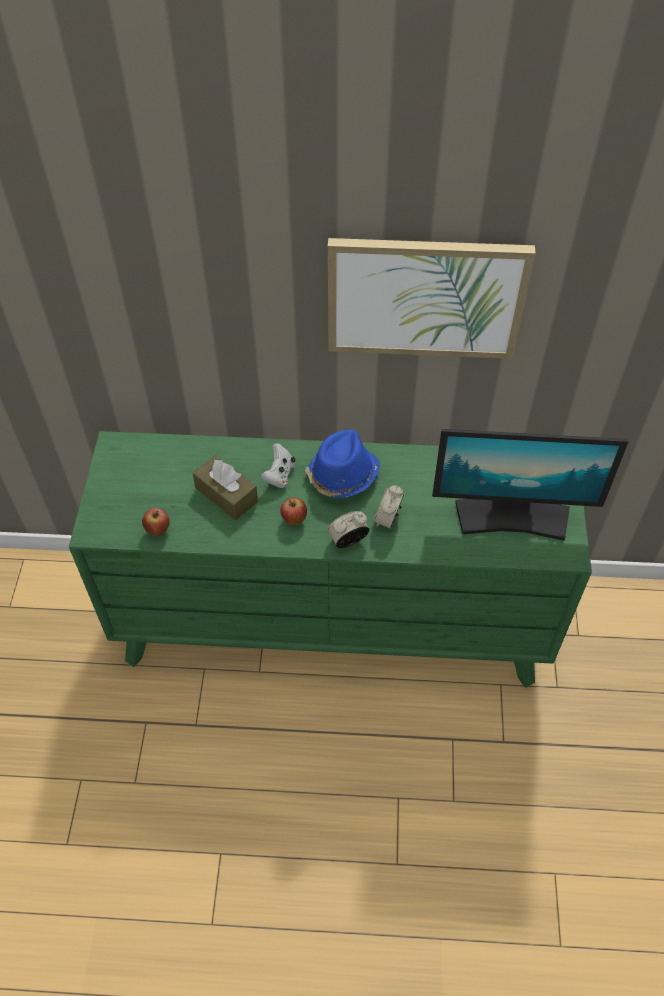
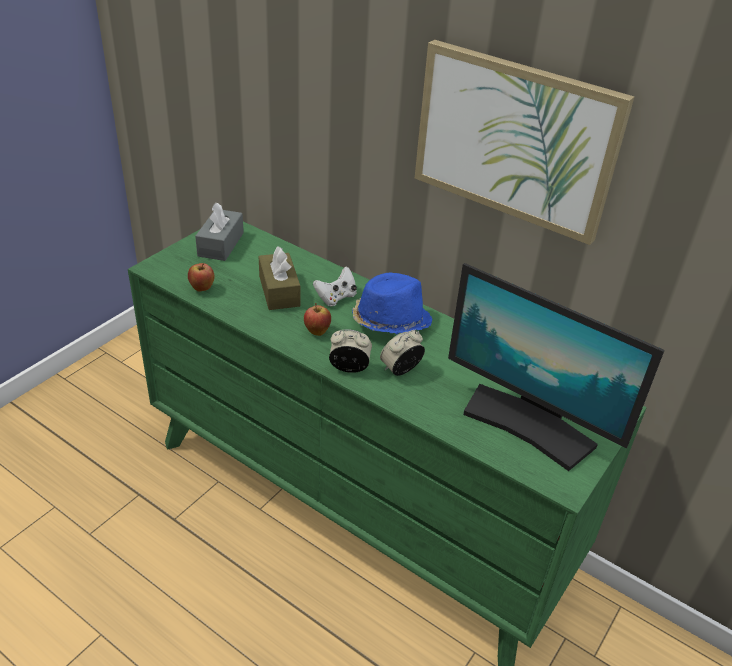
camera: 30 degrees right, 15 degrees down
none -> grey tissue box [195,202,244,261]

